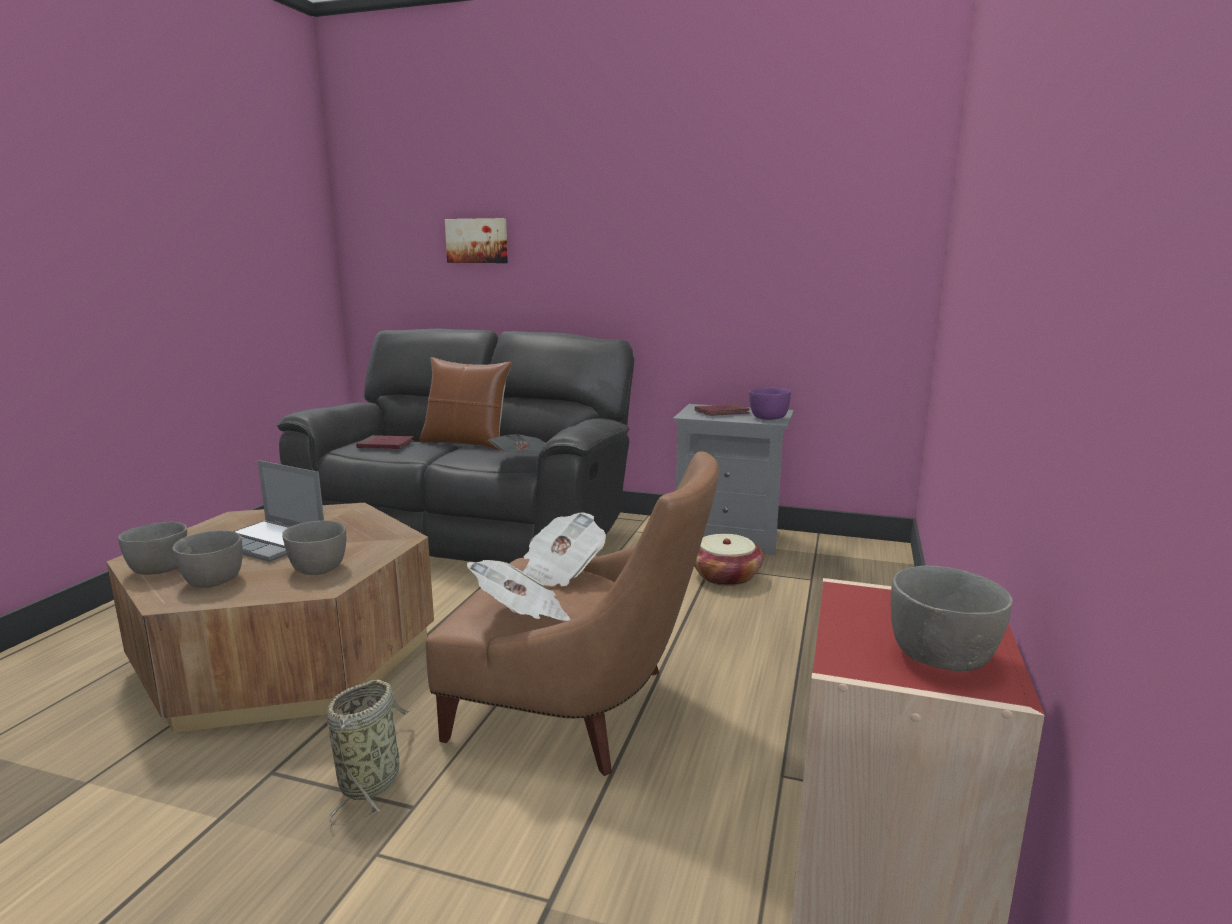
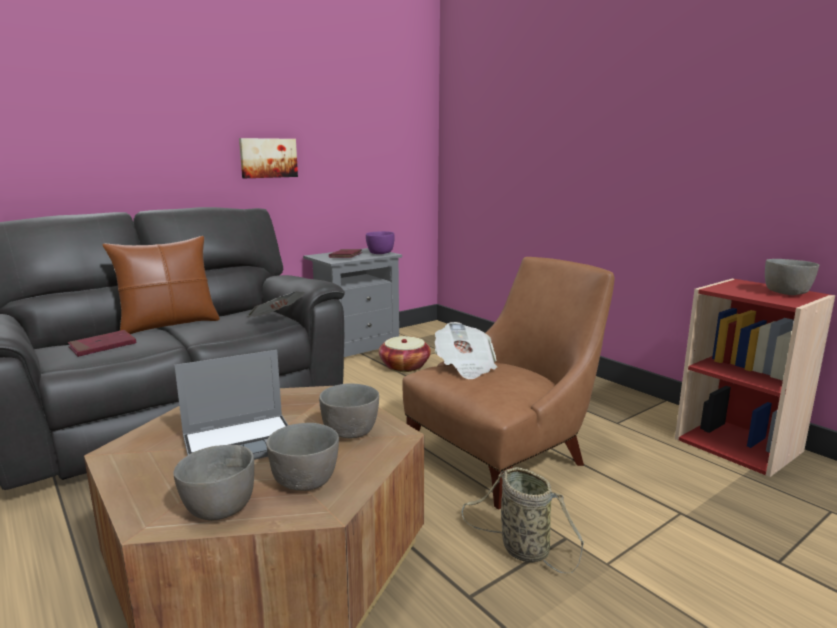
camera: 55 degrees left, 0 degrees up
picture [445,218,508,263] -> picture moved to [239,138,298,178]
newspaper [467,560,571,621] -> none

